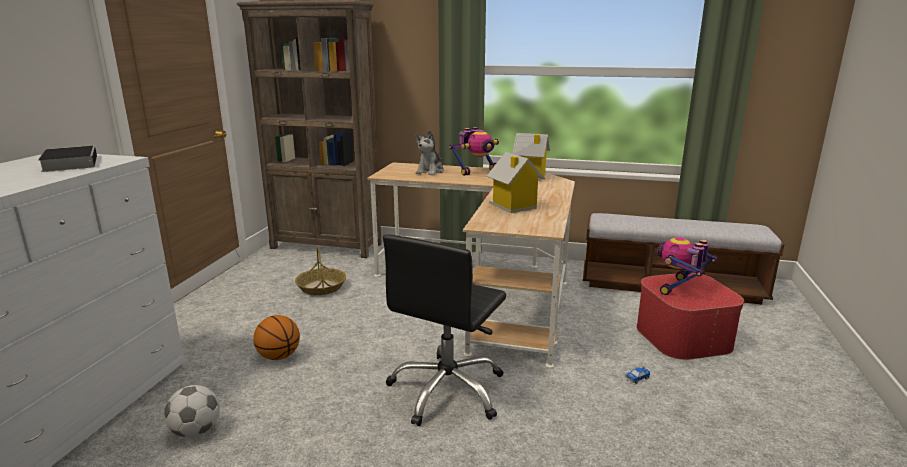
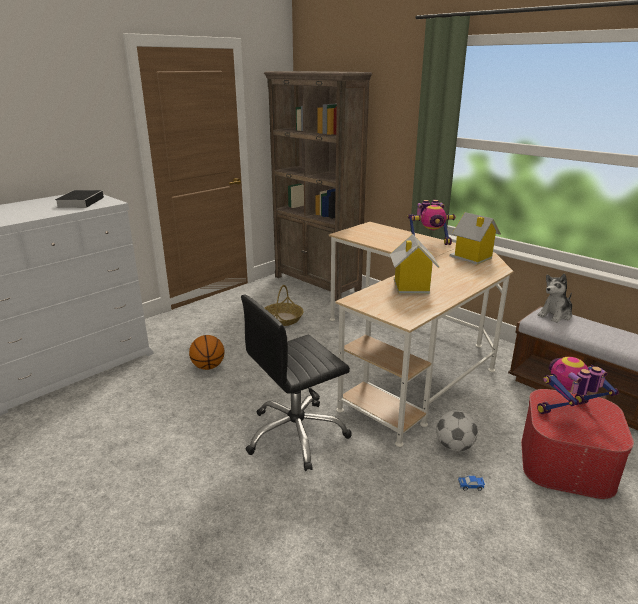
camera: 30 degrees right, 5 degrees up
football [164,385,220,438] -> football moved to [436,410,478,452]
plush toy [416,130,444,176] -> plush toy moved to [537,274,572,323]

